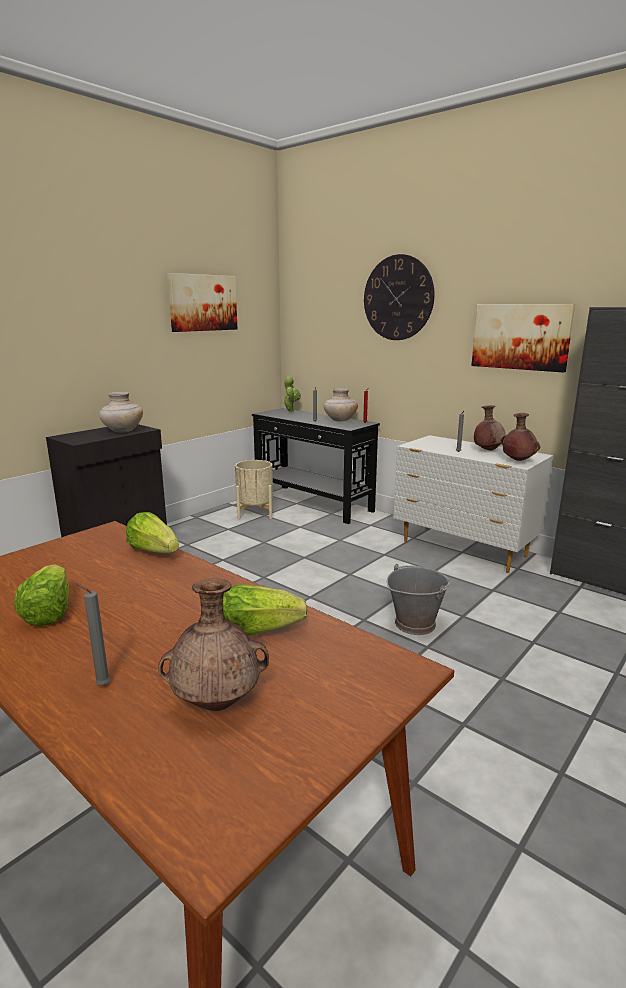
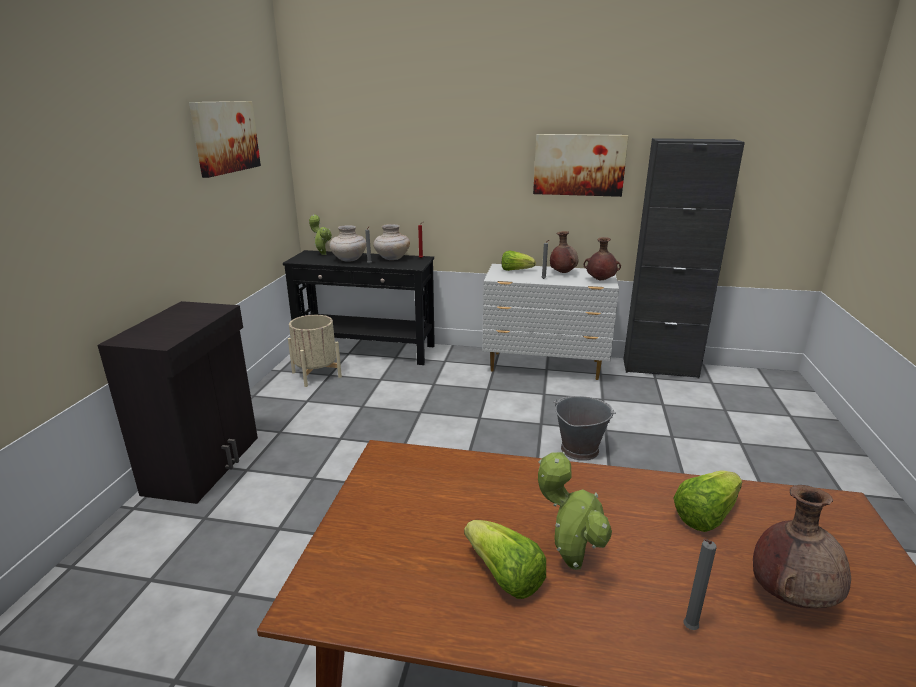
camera: 30 degrees left, 5 degrees up
beige vase [99,392,143,432] -> beige vase moved to [329,225,366,262]
lettuce [126,512,179,553] -> lettuce moved to [502,251,536,271]
wall clock [364,254,434,340] -> none
none -> potted plant [538,452,612,570]

